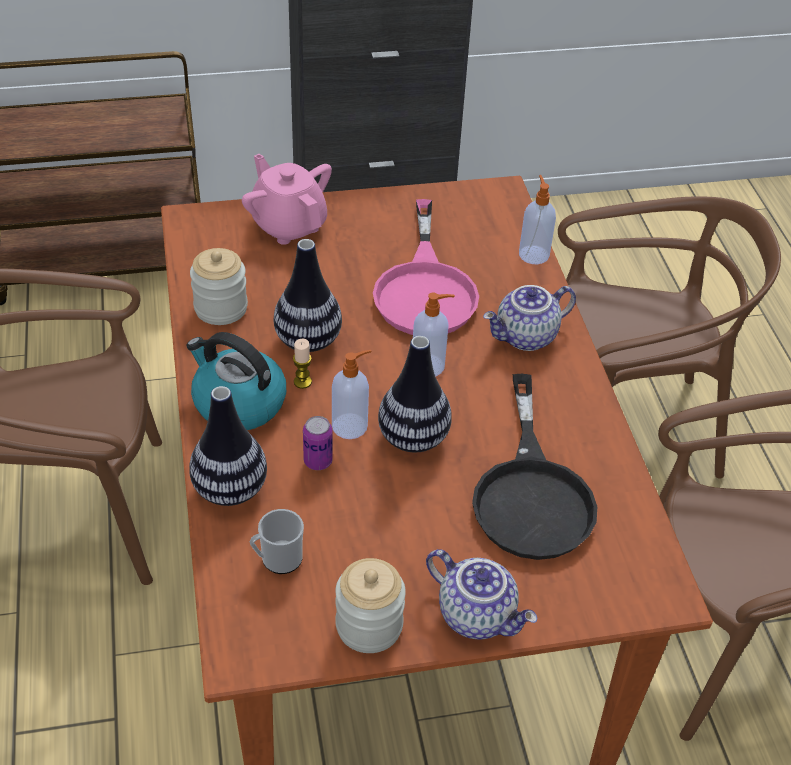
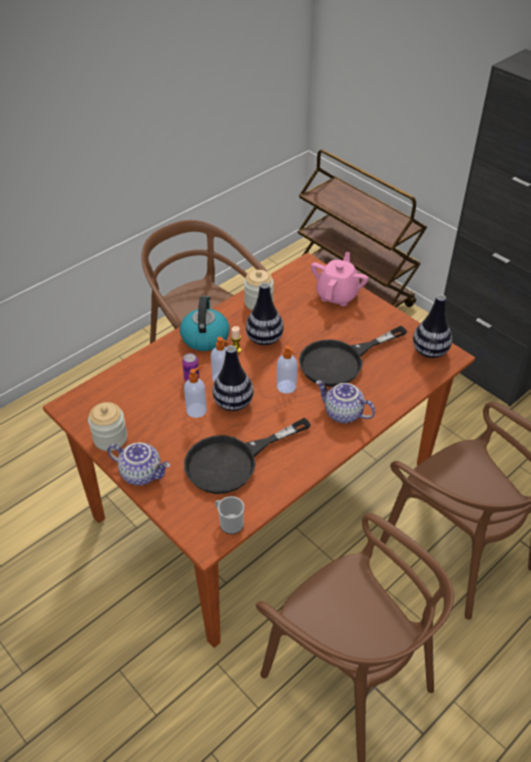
camera: 60 degrees right, 0 degrees up
vase [189,386,267,506] -> vase moved to [413,294,452,358]
mug [250,509,304,574] -> mug moved to [215,496,244,534]
pink frying pan [373,199,479,335] -> black frying pan [299,326,407,387]
teapot [426,549,537,640] -> teapot turned 75 degrees counterclockwise [107,443,170,485]
soap dispenser [519,175,556,265] -> soap dispenser moved to [184,365,207,418]

